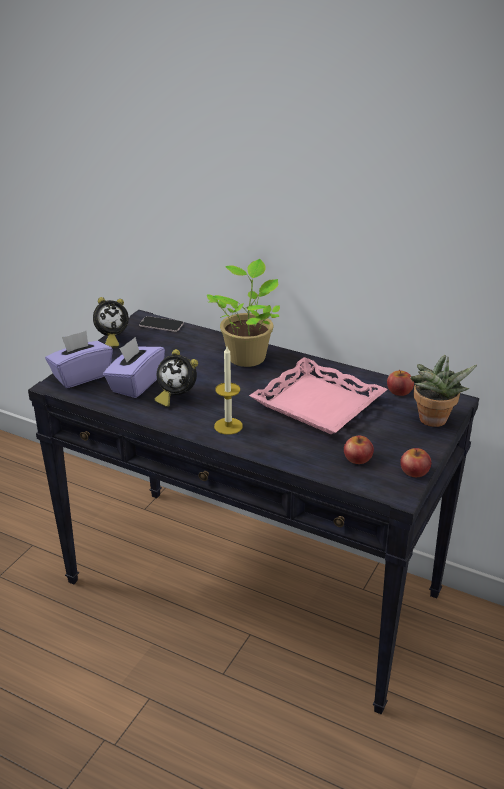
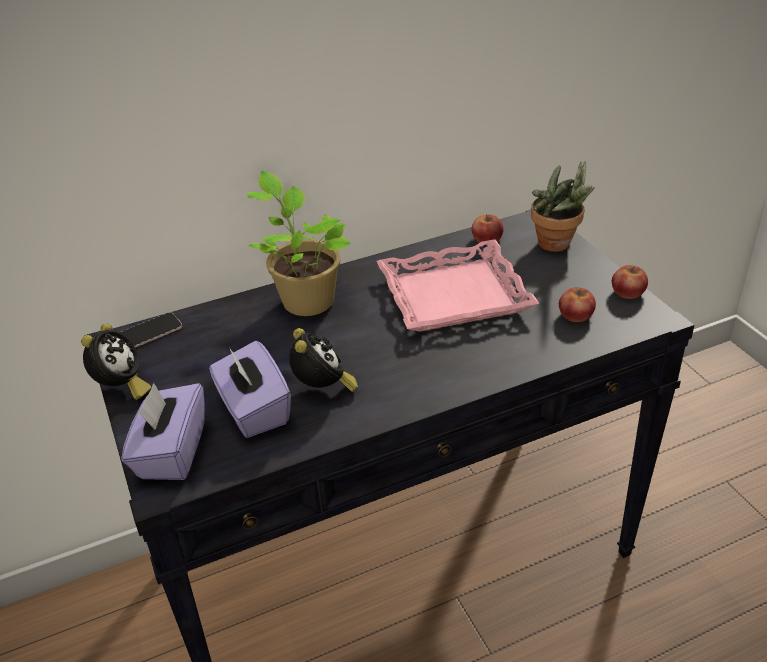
camera: 50 degrees left, 5 degrees up
alarm clock [155,349,198,407] -> alarm clock turned 75 degrees counterclockwise [289,328,358,392]
candle [214,346,243,435] -> none

